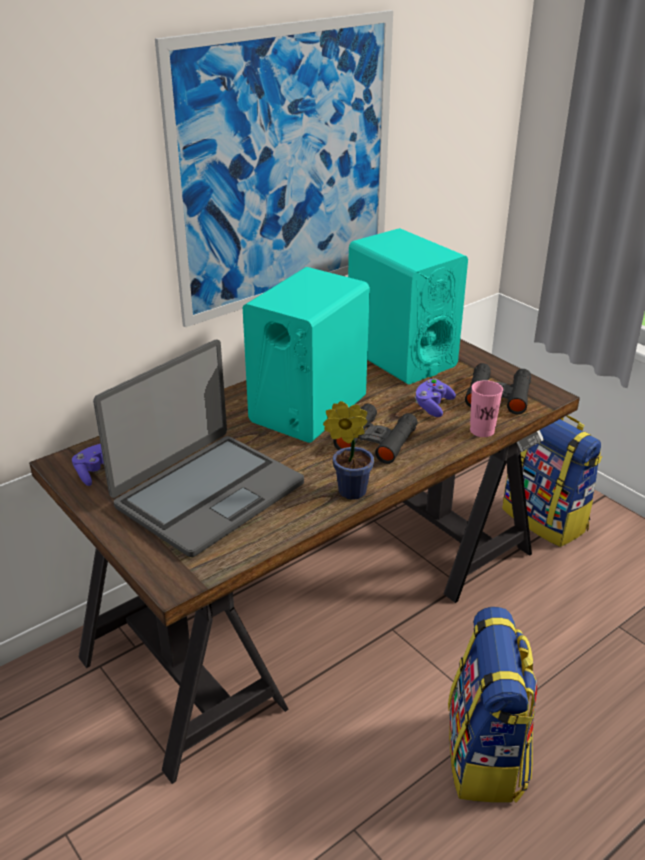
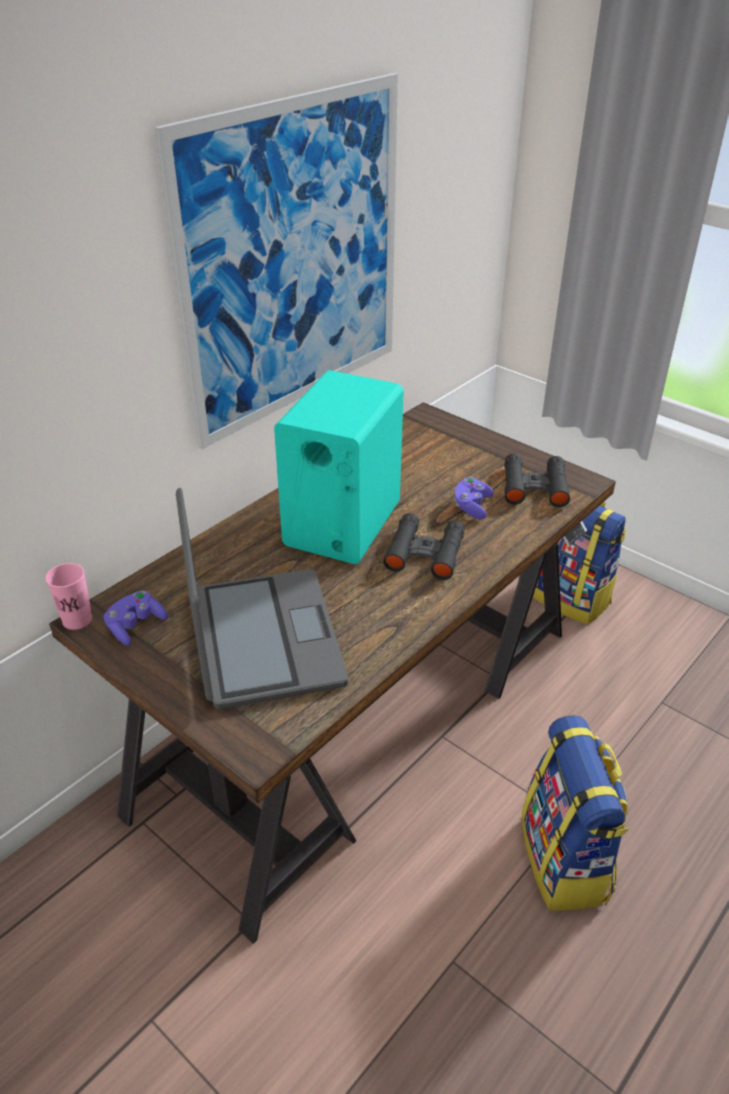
camera: 10 degrees left, 5 degrees up
laptop [93,339,304,557] -> laptop turned 45 degrees counterclockwise [176,488,348,709]
potted plant [323,401,374,500] -> none
turquoise speaker [348,228,468,385] -> none
pink cup [470,380,503,437] -> pink cup moved to [46,563,92,630]

